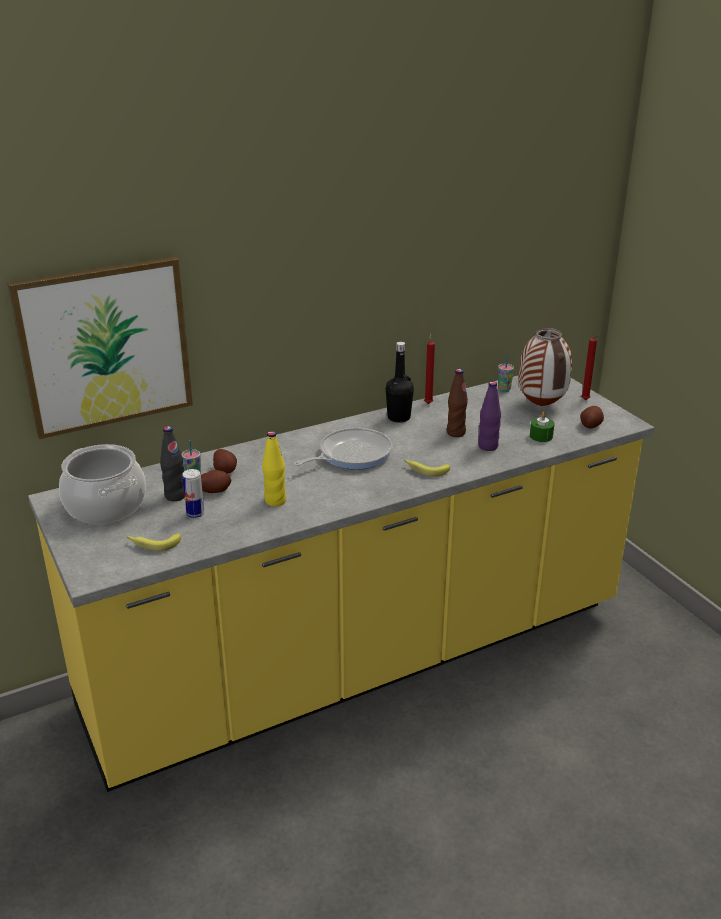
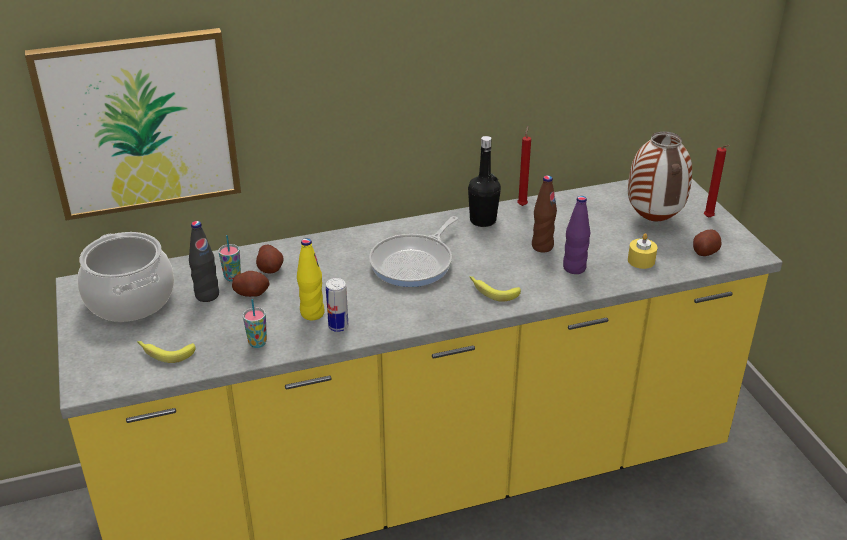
camera: 10 degrees right, 5 degrees up
can [182,469,204,518] -> can moved to [326,278,348,332]
frying pan [293,428,392,470] -> frying pan turned 150 degrees clockwise [369,216,458,287]
cup [498,355,514,392] -> cup moved to [243,299,267,348]
green candle [530,412,554,442] -> yellow candle [628,233,657,269]

